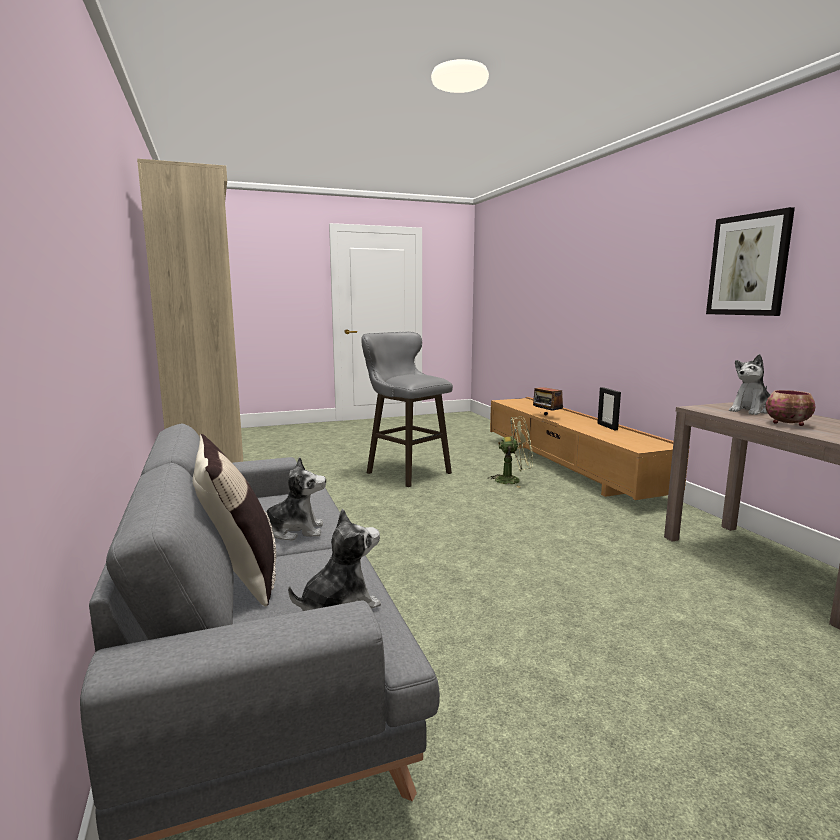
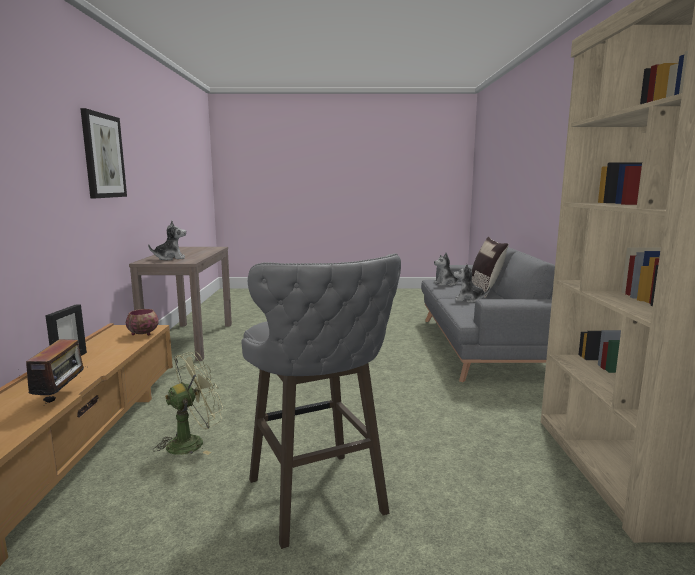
camera: 160 degrees left, 0 degrees up
green fan [487,416,533,488] -> green fan turned 120 degrees clockwise [153,351,223,455]
bowl [765,390,816,426] -> bowl moved to [126,309,159,336]

